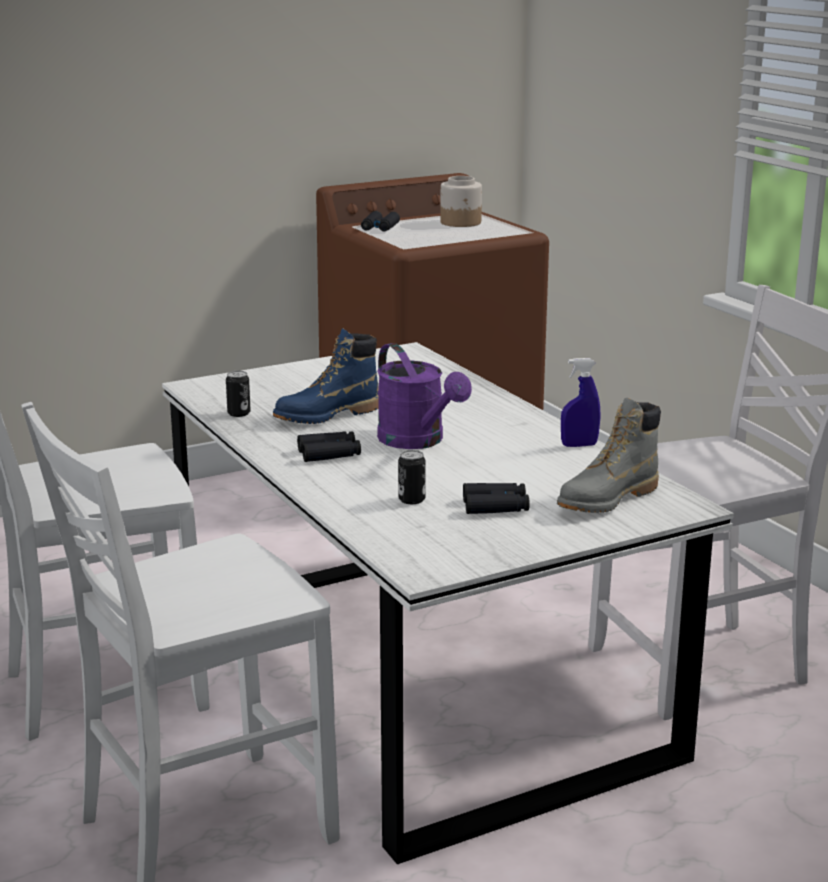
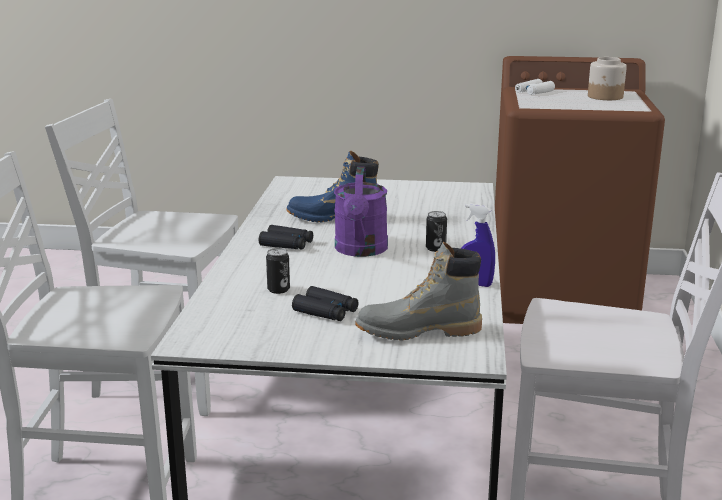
camera: 35 degrees right, 0 degrees up
can [226,371,251,417] -> can moved to [426,211,447,252]
black binoculars [361,211,400,231] -> white binoculars [515,79,555,95]

